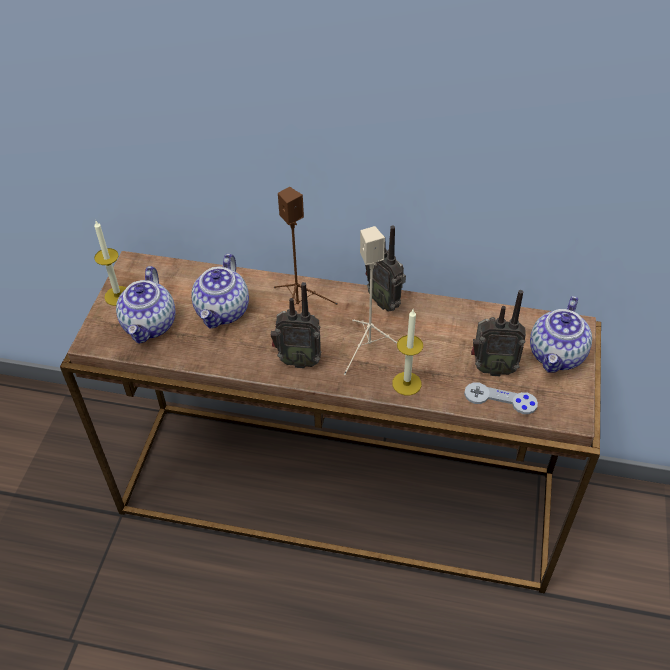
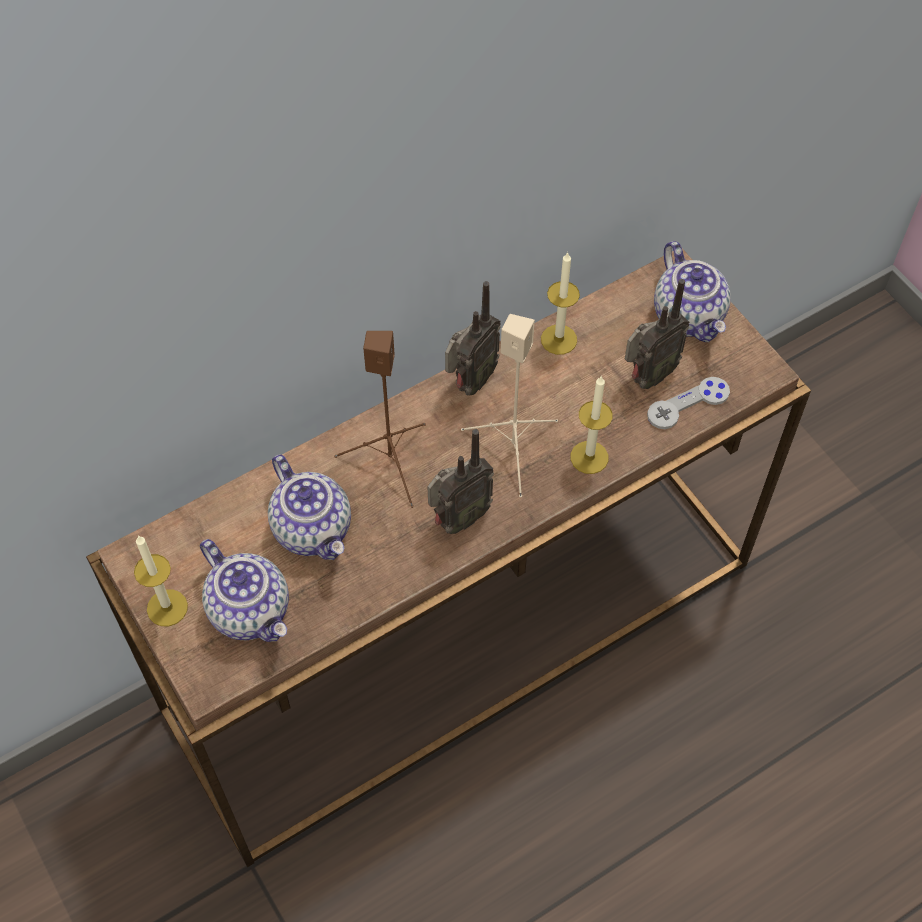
camera: 45 degrees left, 10 degrees up
radio [365,226,406,311] -> radio turned 60 degrees counterclockwise [445,281,501,395]
none -> candle [541,252,580,355]

